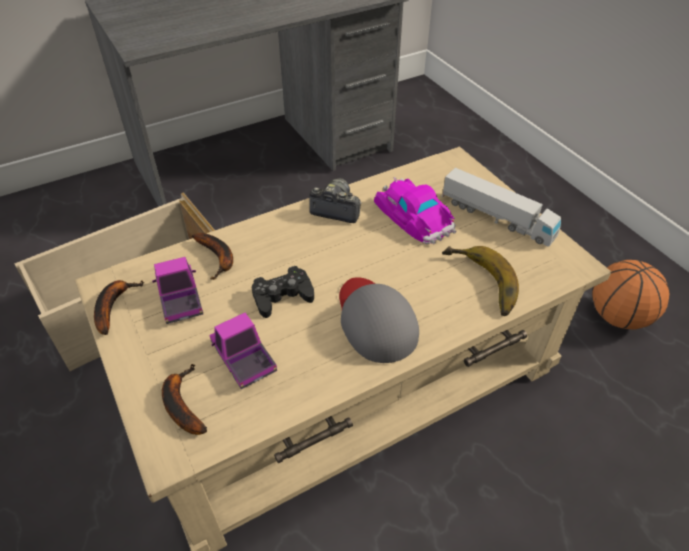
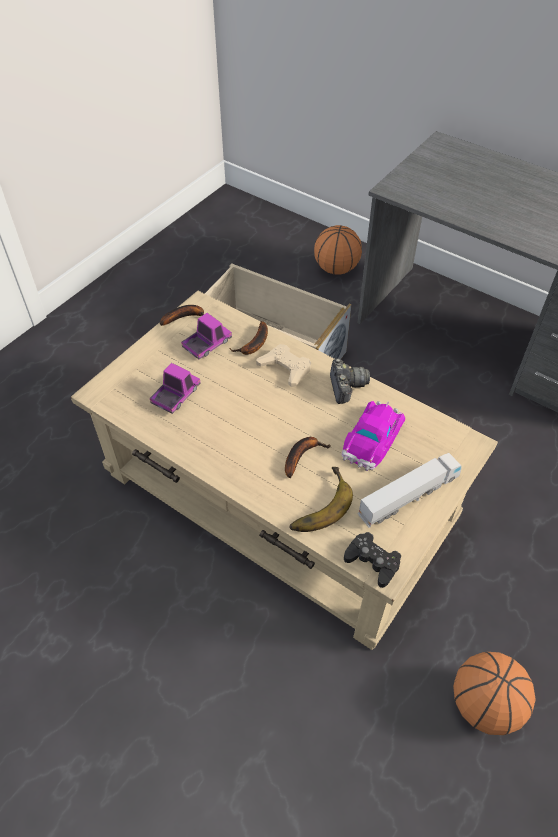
camera: 65 degrees right, 5 degrees up
banana [162,364,207,435] -> banana moved to [285,437,331,478]
black game controller [252,266,314,318] -> black game controller moved to [344,532,401,588]
grey cap [339,277,419,363] -> none
toy truck [441,168,561,247] -> toy truck turned 135 degrees counterclockwise [358,453,462,528]
none -> beige game controller [256,344,311,387]
none -> basketball [314,225,362,275]

